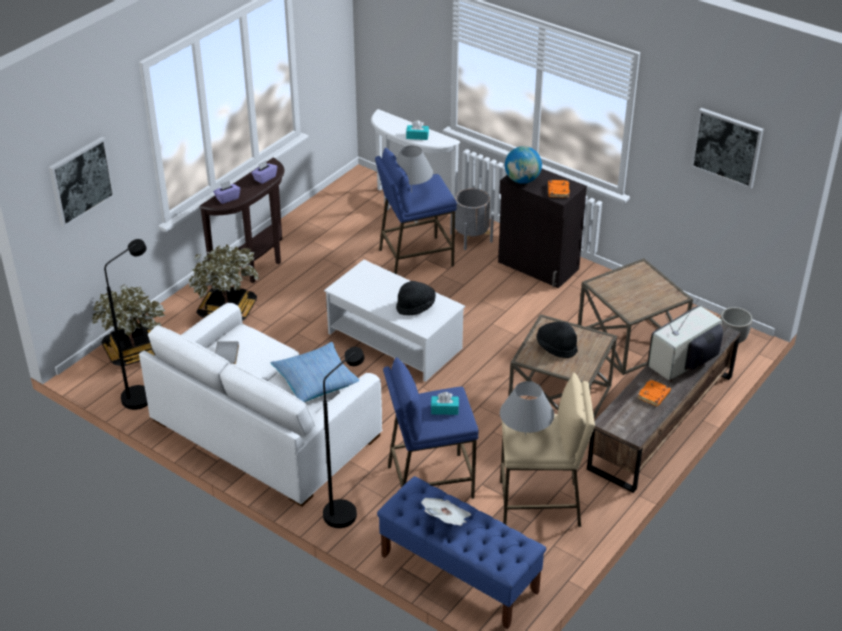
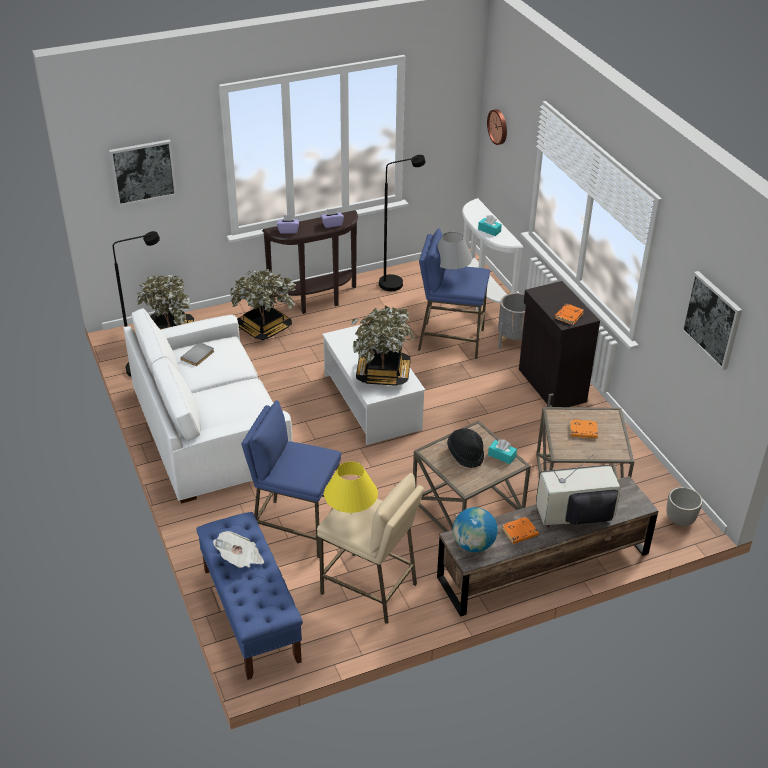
camera: 30 degrees right, 0 degrees up
pillow [270,342,359,402] -> none
black floor lamp [323,347,364,528] -> black floor lamp moved to [379,155,426,291]
black hat [396,281,436,315] -> potted plant [351,306,416,386]
turquoise tissue box [431,392,459,415] -> turquoise tissue box moved to [488,439,517,464]
grey table lamp [500,381,554,435] -> yellow table lamp [324,461,378,514]
globe [505,146,542,184] -> globe moved to [453,507,498,552]
none -> wall clock [487,109,507,145]
none -> orange book [570,419,598,438]

